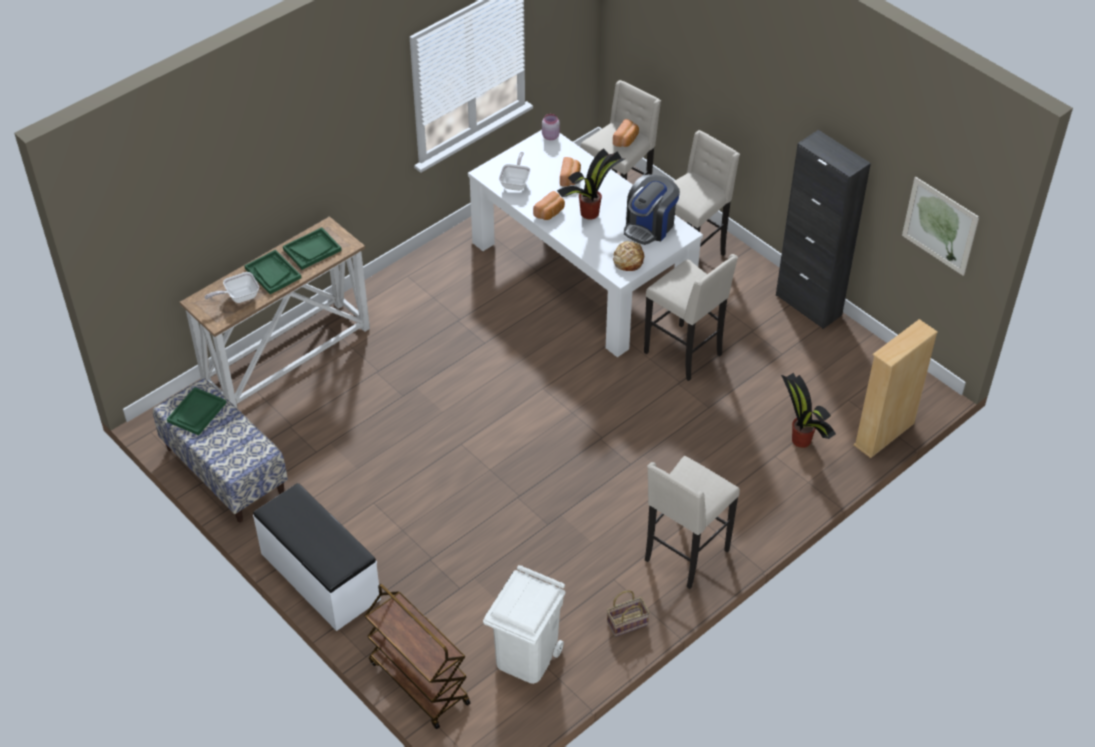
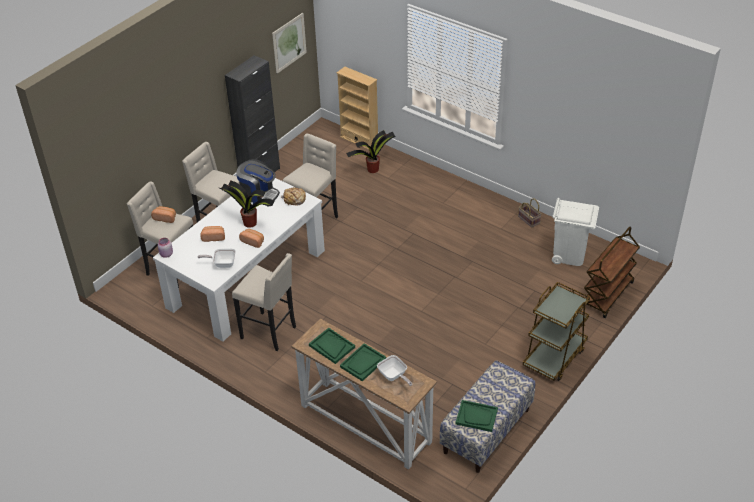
camera: 100 degrees left, 5 degrees down
white bench [253,483,381,631] -> brown cart [523,282,590,381]
beige stool [645,456,740,589] -> beige stool moved to [232,253,296,351]

